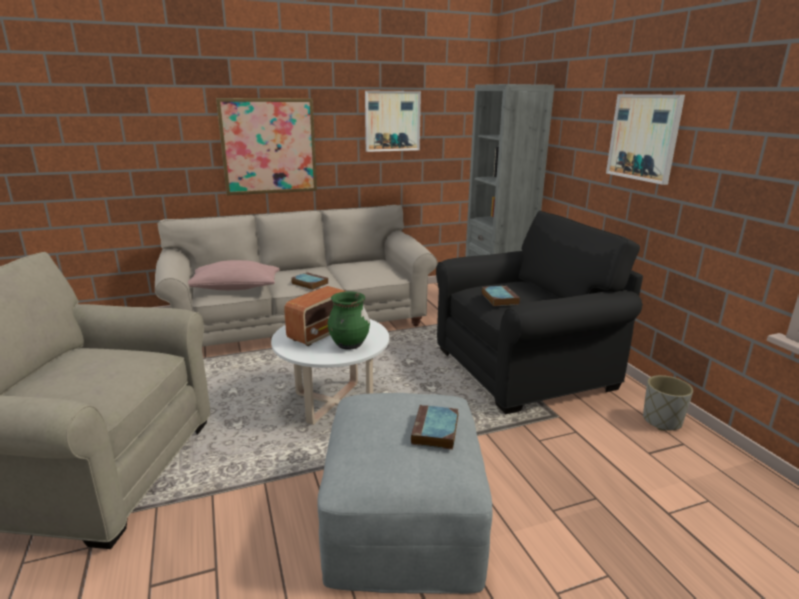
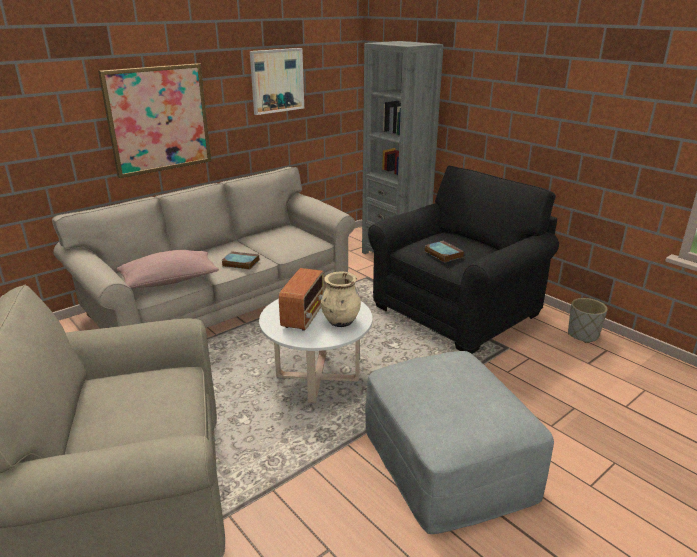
camera: 20 degrees left, 5 degrees up
green vase [328,291,370,350] -> beige vase [321,272,361,327]
book [411,405,458,450] -> none
picture [606,94,685,185] -> none

